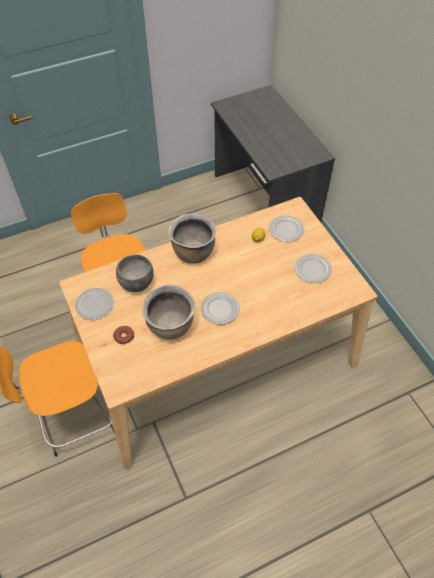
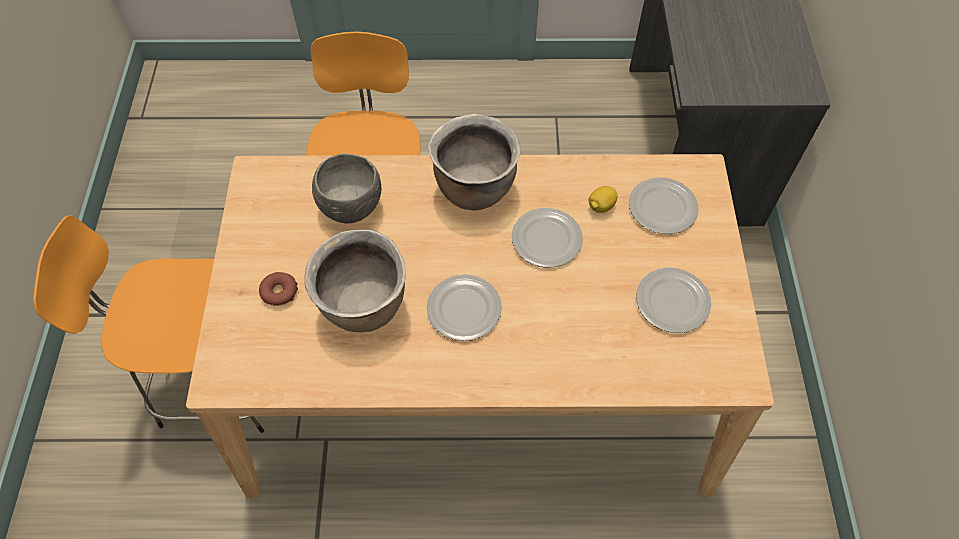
camera: 25 degrees right, 5 degrees up
plate [75,288,114,320] -> plate moved to [512,208,583,267]

